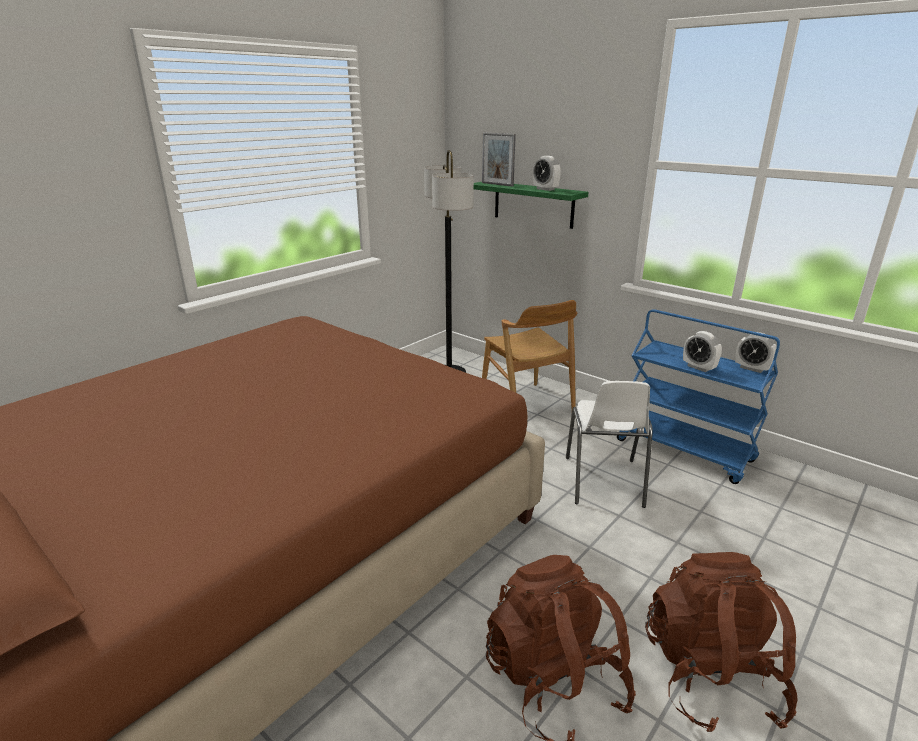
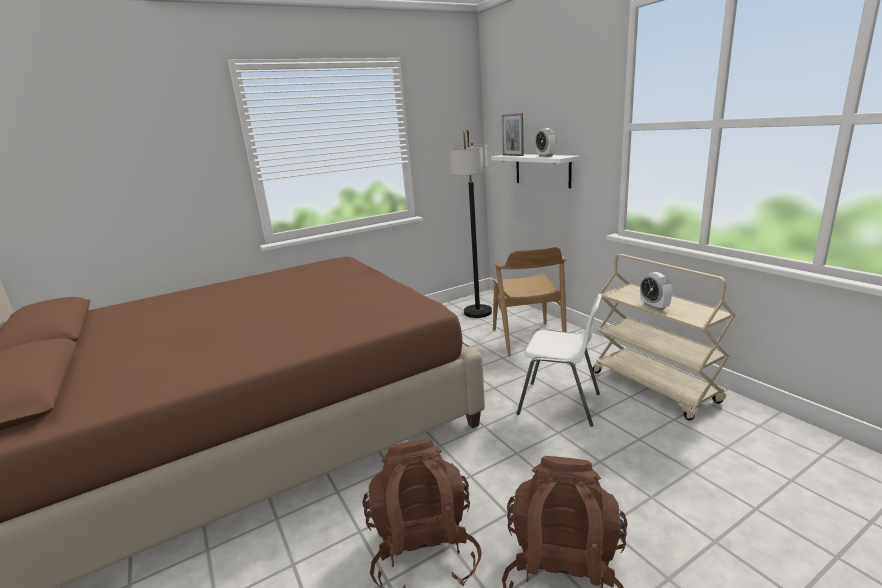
camera: 20 degrees right, 5 degrees down
green shelf [474,182,589,229] -> white shelf [491,154,581,189]
white chair [566,381,653,508] -> white chair turned 90 degrees counterclockwise [516,294,602,427]
blue cart [617,309,780,484] -> beige cart [593,254,736,420]
alarm clock [735,332,777,373] -> none

